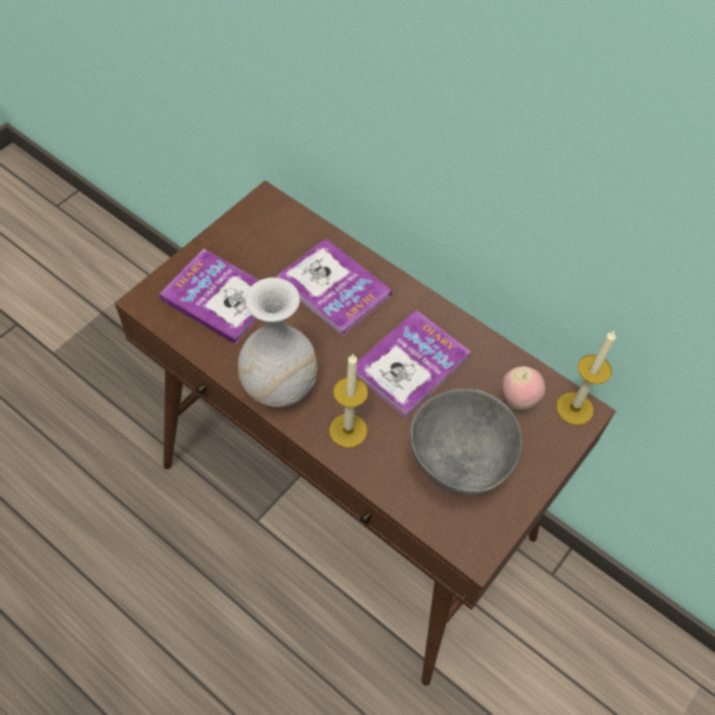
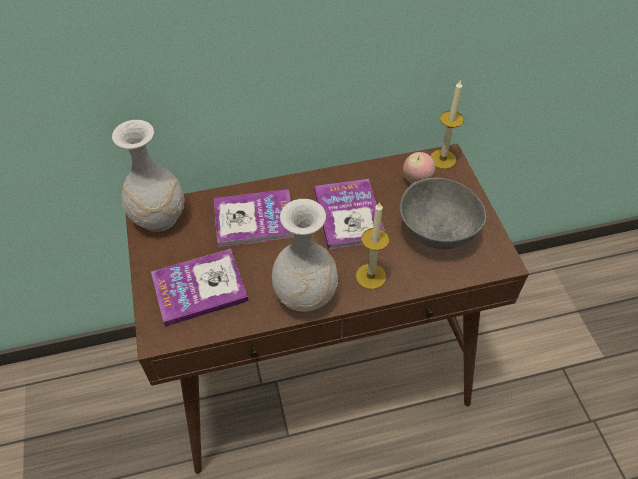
camera: 50 degrees left, 5 degrees down
none -> white vase [112,120,185,232]

